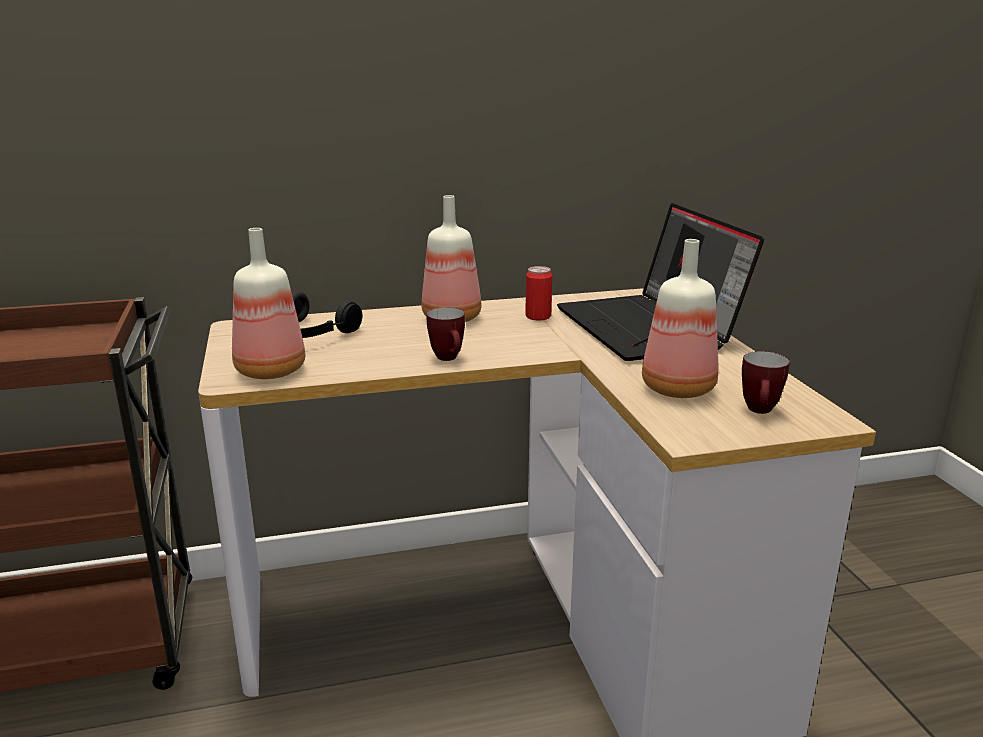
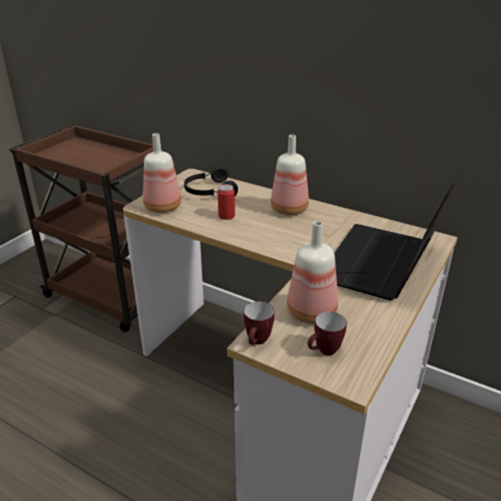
camera: 45 degrees right, 10 degrees up
mug [427,308,465,361] -> mug moved to [244,301,274,345]
can [525,266,552,321] -> can moved to [218,184,235,220]

